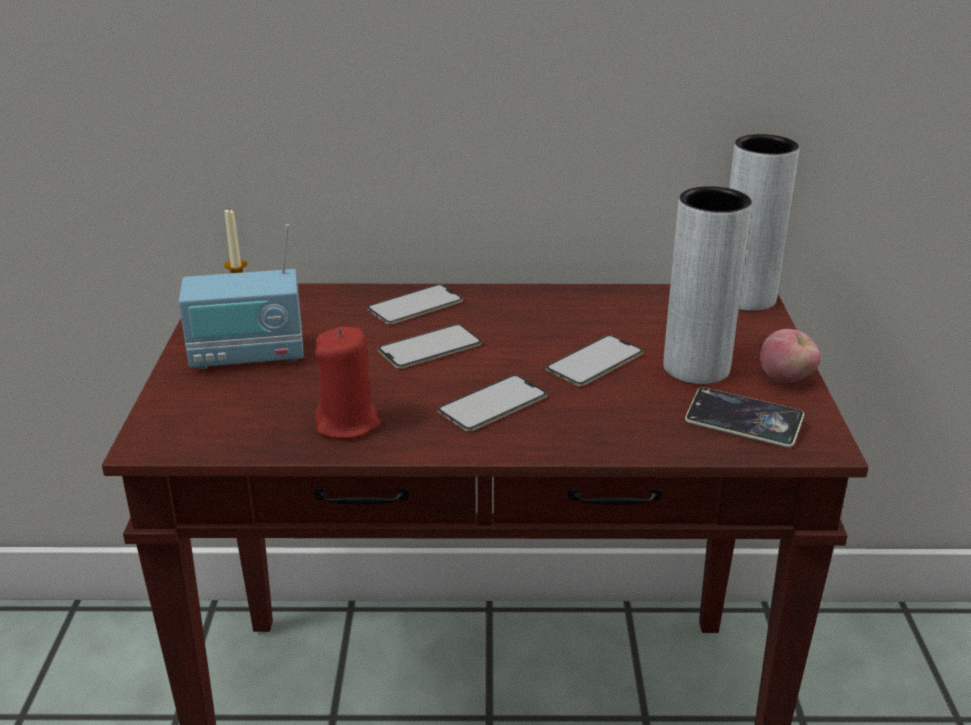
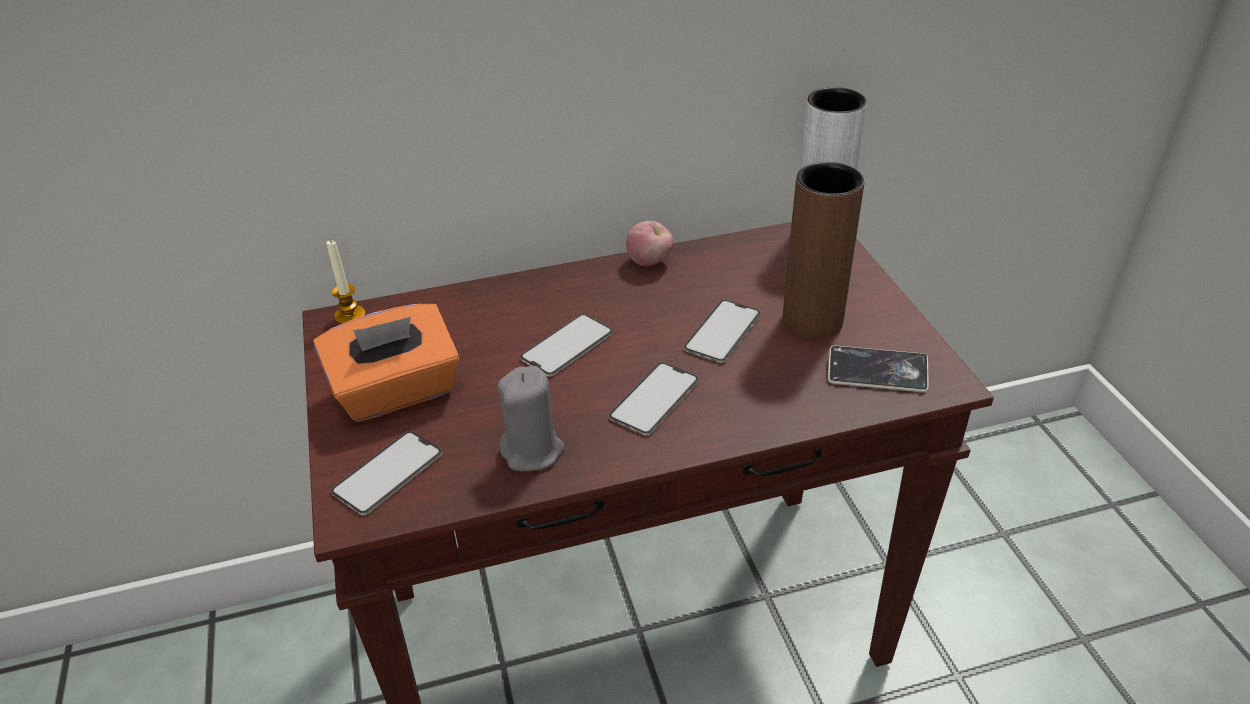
camera: 15 degrees left, 10 degrees up
radio [179,224,303,370] -> orange tissue box [313,304,460,422]
red candle [315,327,381,439] -> grey candle [498,366,565,471]
phone [367,284,463,324] -> phone moved to [331,431,442,515]
grey vase [663,186,752,384] -> brown vase [783,162,865,339]
apple [760,329,821,383] -> apple moved to [626,221,674,266]

